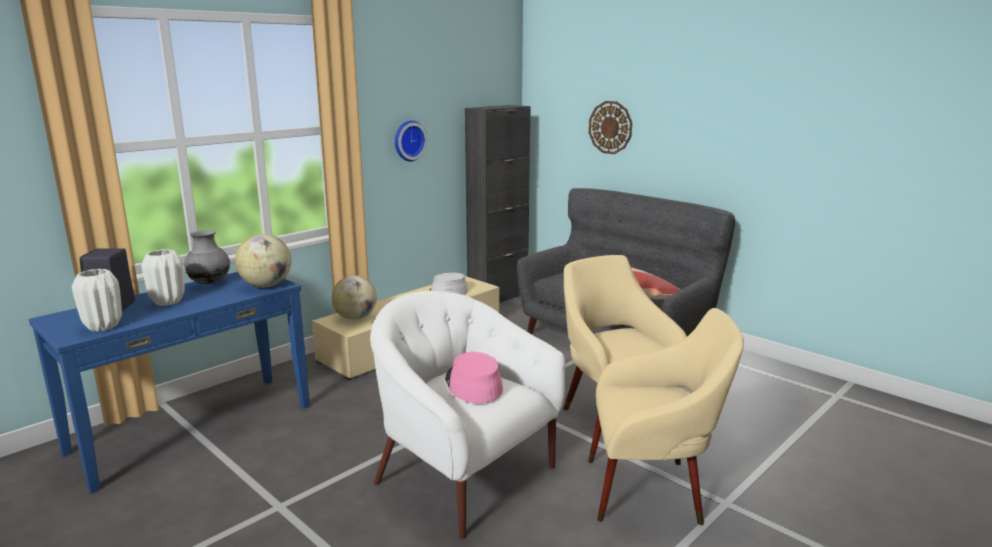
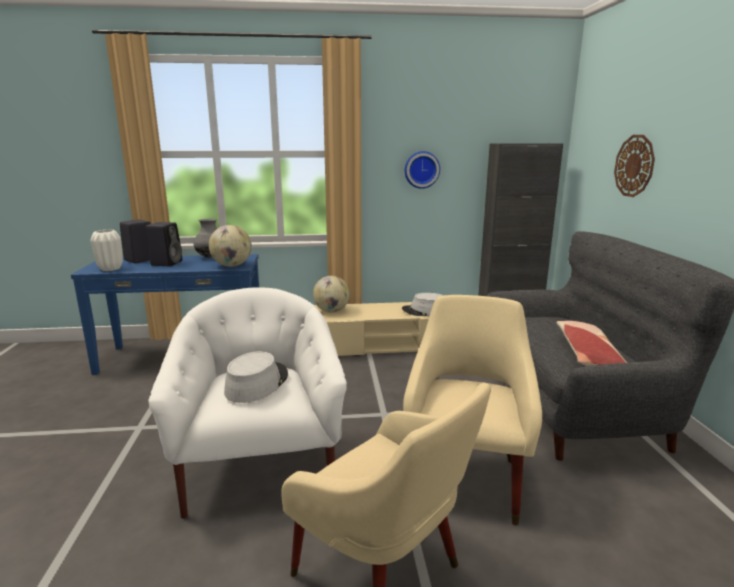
camera: 40 degrees right, 0 degrees up
white vase [141,249,185,306] -> black speaker [146,222,182,266]
pink hat [445,352,503,403] -> grey hat [224,351,288,403]

